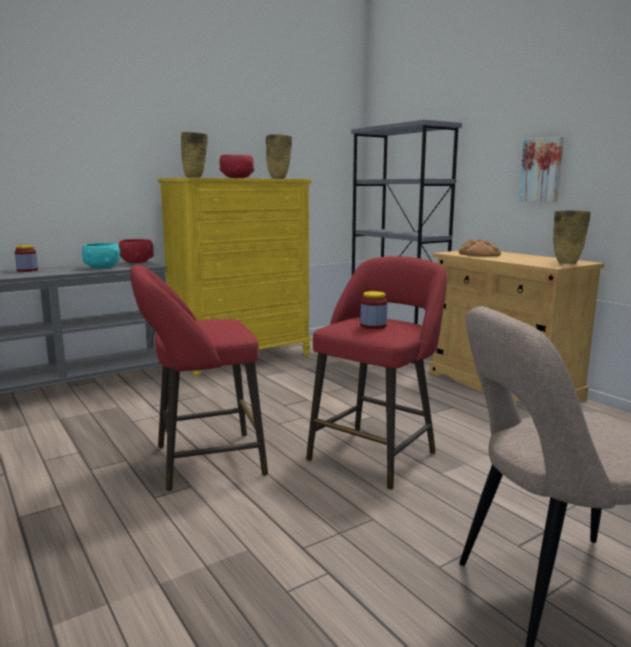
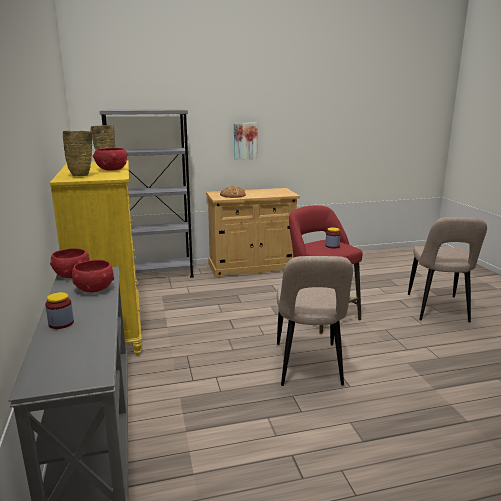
camera: 70 degrees left, 5 degrees up
turquoise bowl [82,243,120,268] -> red bowl [72,260,114,292]
red stool [130,265,268,492] -> beige chair [277,256,353,386]
beige vase [553,210,591,264] -> none

